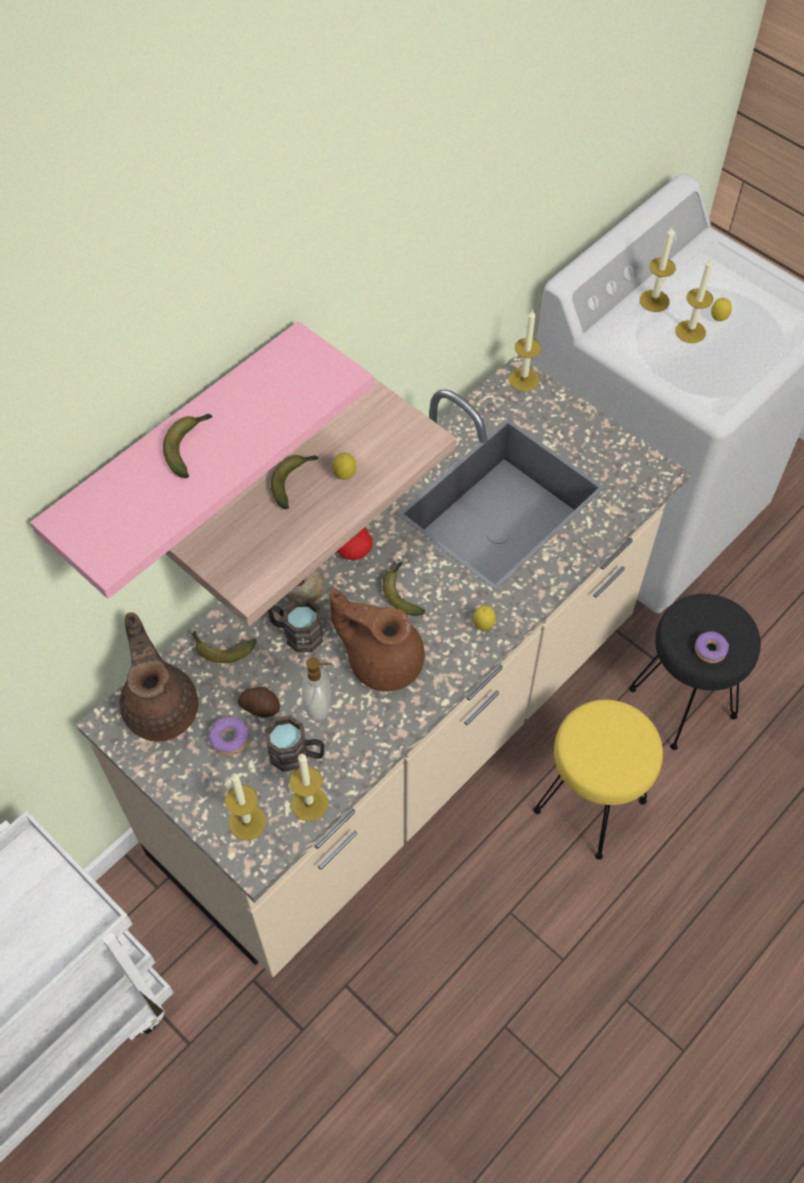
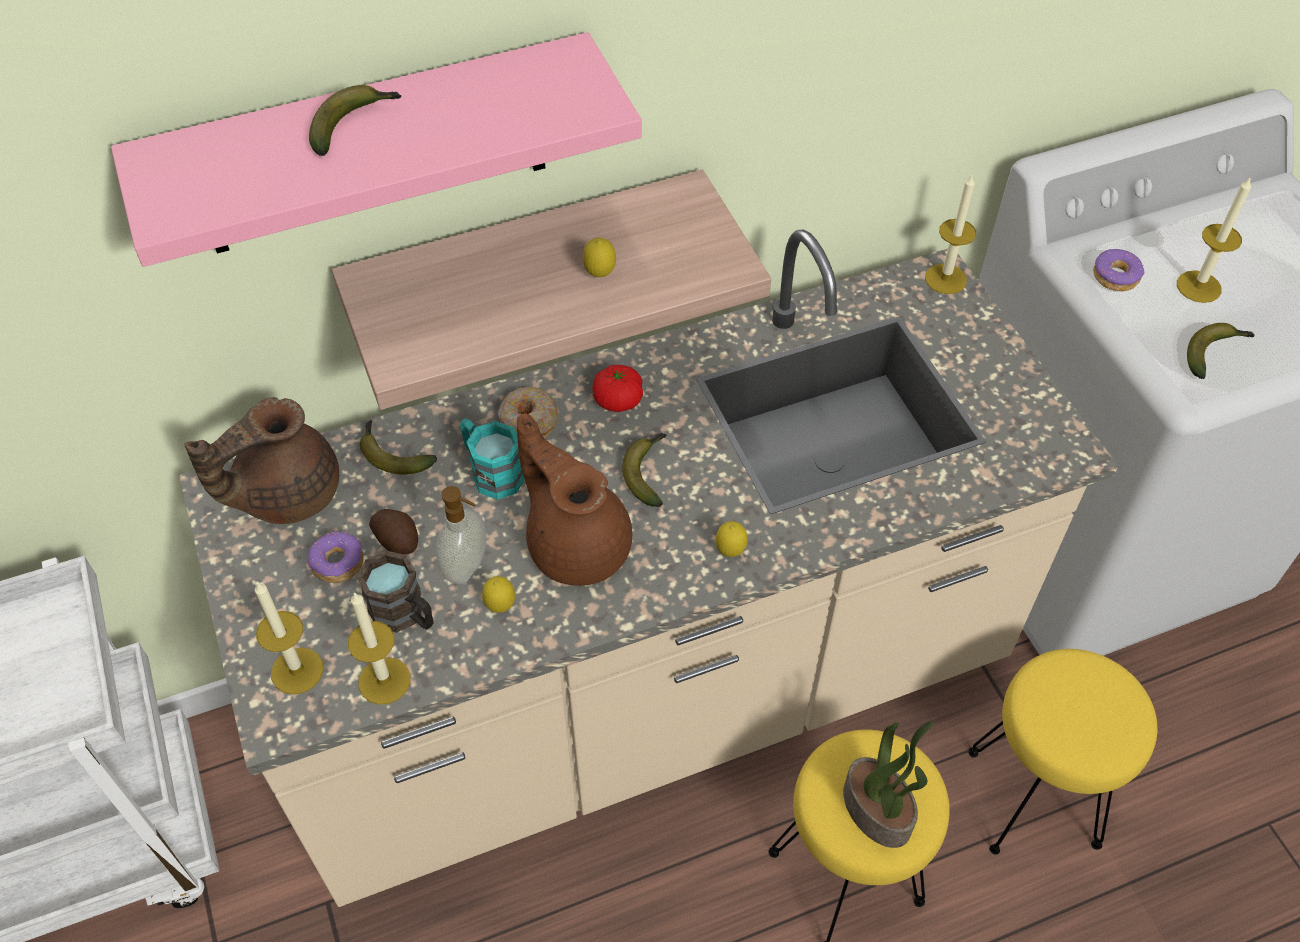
camera: 25 degrees right, 5 degrees down
brown teapot [120,612,199,742] -> brown teapot turned 135 degrees counterclockwise [184,397,339,524]
brown mug [267,599,323,653] -> turquoise mug [460,418,525,500]
banana [271,455,318,509] -> banana moved to [1187,323,1255,379]
black stool [629,594,761,750] -> yellow stool [968,649,1158,855]
candle [640,227,676,312] -> none
donut [695,631,729,663] -> donut moved to [1093,249,1145,291]
lemon [711,298,732,321] -> lemon moved to [482,576,515,613]
none -> potted plant [843,721,933,848]

